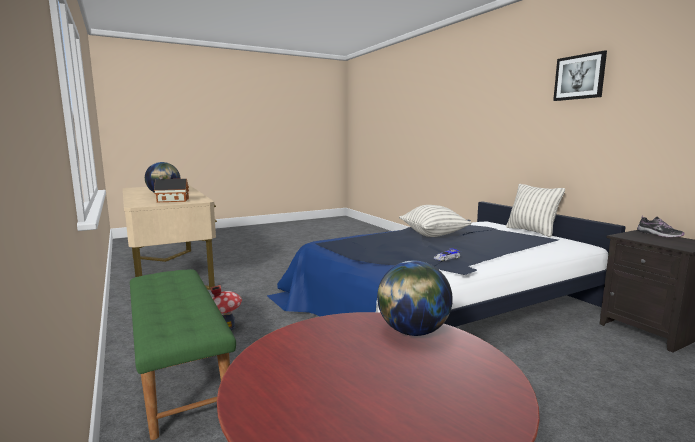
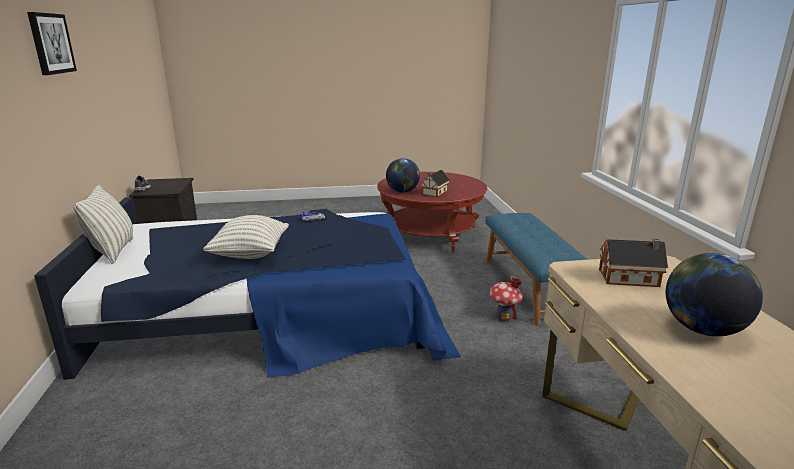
camera: 160 degrees left, 10 degrees up
green bench [130,269,236,440] -> blue bench [485,213,588,326]
none -> toy house [420,170,450,197]

